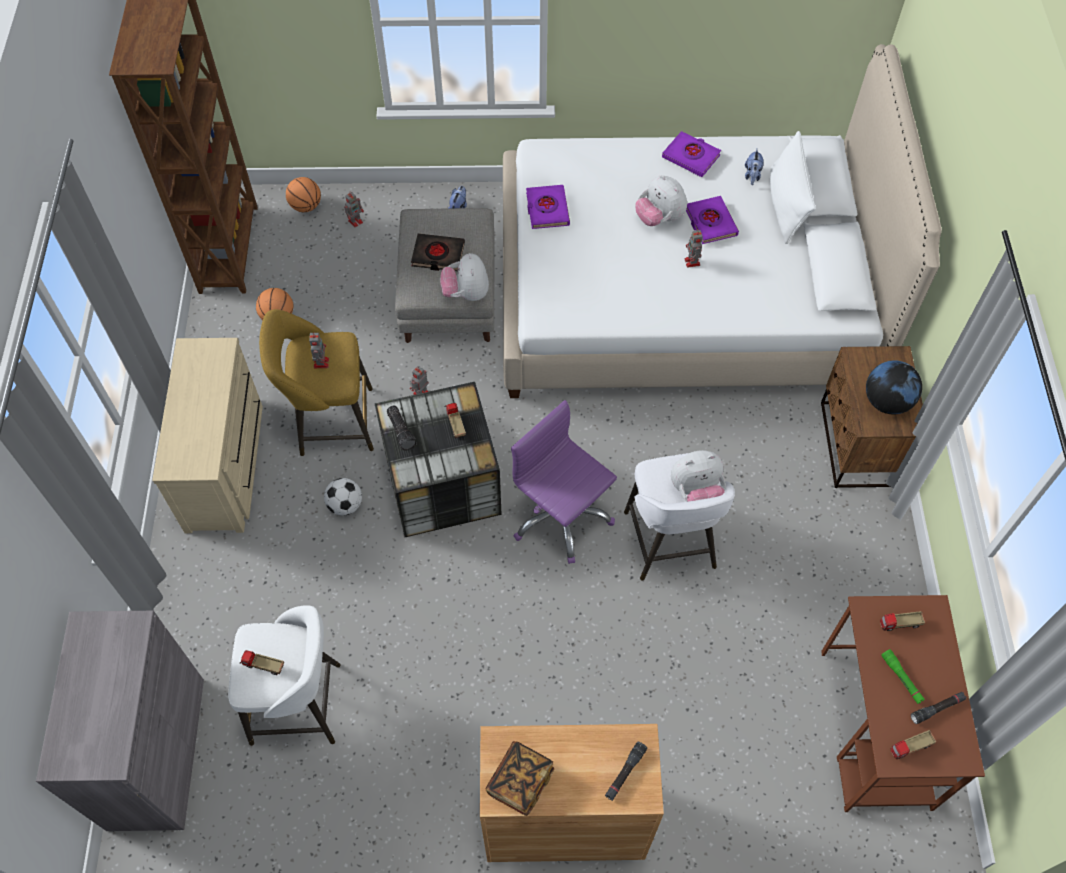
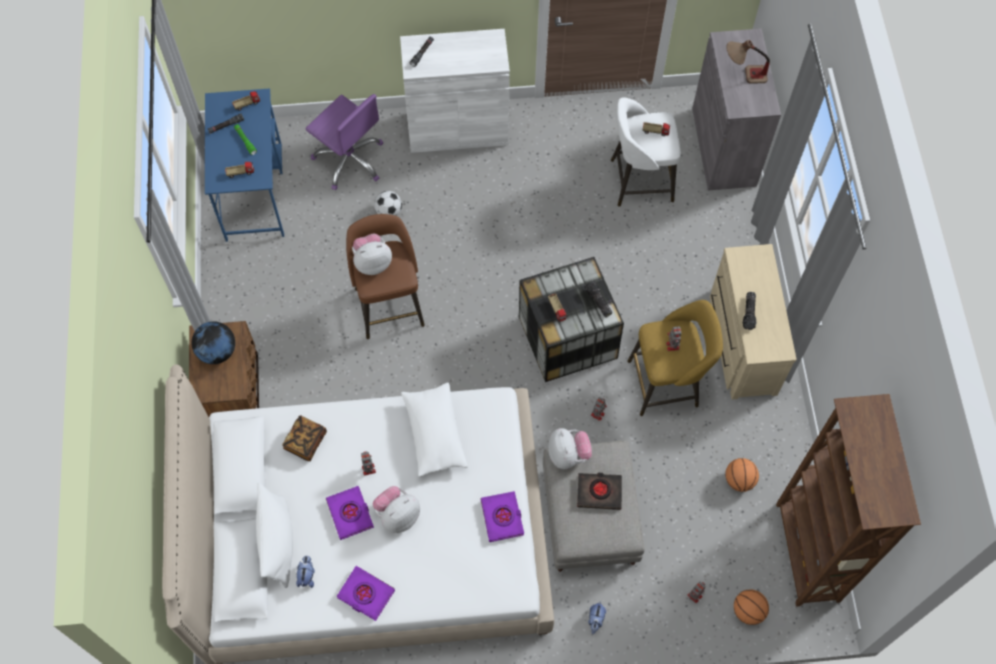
camera: 175 degrees right, 5 degrees up
football [324,478,362,516] -> football moved to [374,191,402,216]
brown cabinet [480,724,664,862] -> white cabinet [400,29,510,153]
book [485,741,554,816] -> book moved to [282,415,327,461]
purple office chair [511,400,617,564] -> purple office chair moved to [305,94,383,190]
white stool [624,453,735,581] -> brown stool [346,214,425,339]
plush toy [635,175,687,226] -> plush toy turned 90 degrees counterclockwise [372,486,420,533]
brown desk [821,595,985,812] -> blue desk [205,88,284,242]
none -> white pillow [401,383,468,477]
none -> table lamp [726,40,770,84]
none -> flashlight [743,292,756,330]

